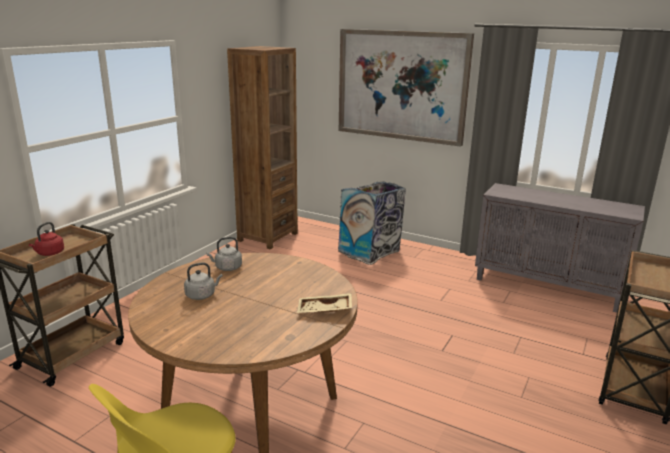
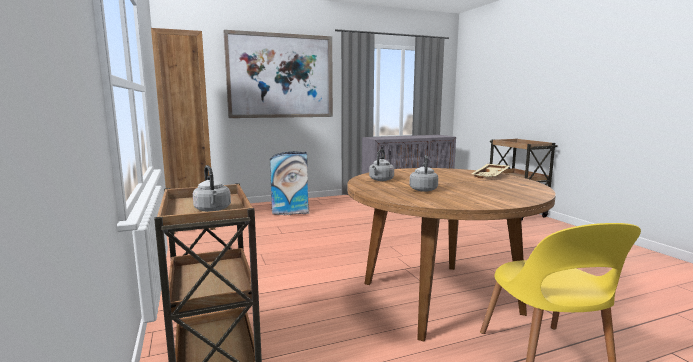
camera: 50 degrees left, 10 degrees down
red kettle [29,222,64,256] -> grey kettle [193,165,231,212]

